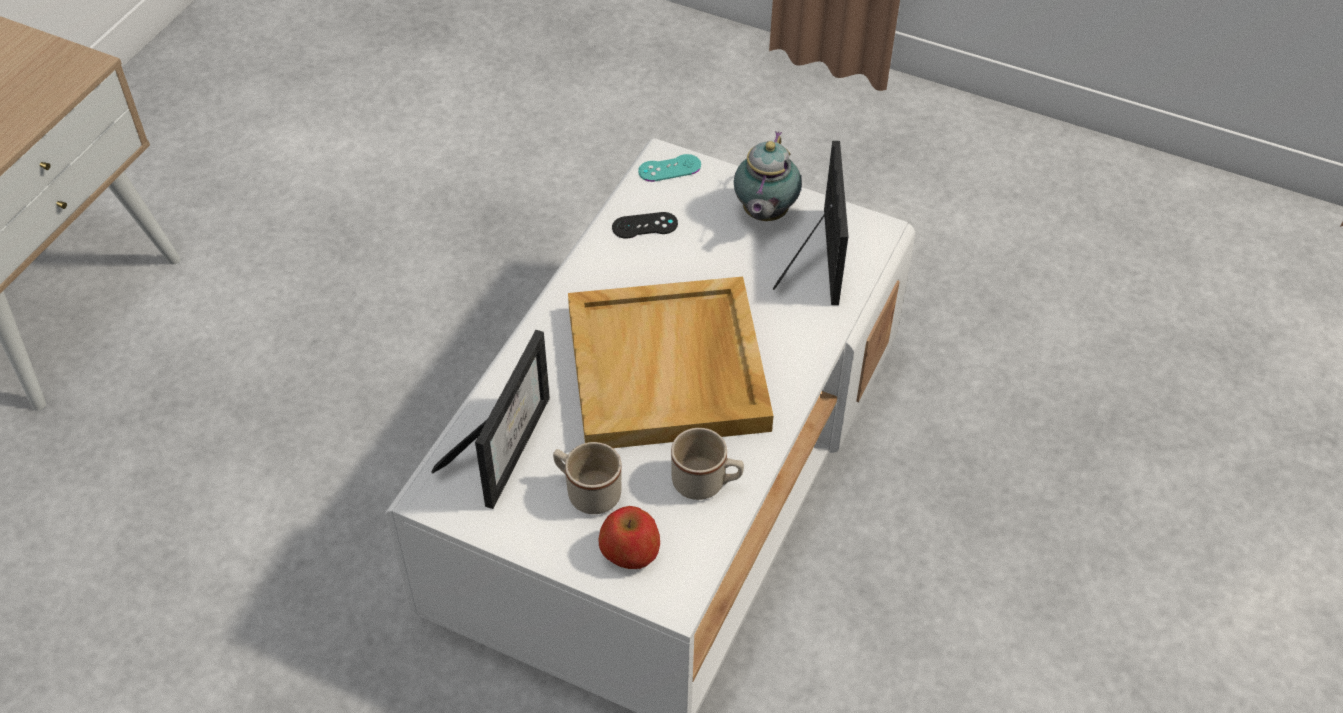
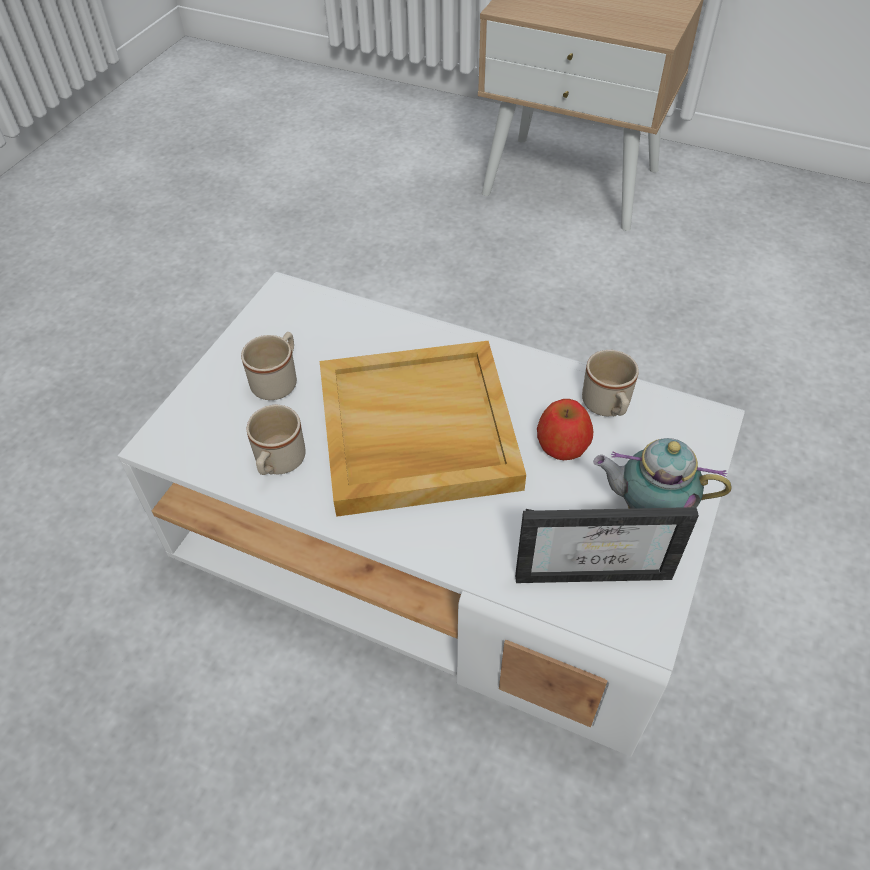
camera: 90 degrees right, 0 degrees up
picture frame [432,330,550,509] -> none
apple [598,506,660,569] -> apple moved to [537,399,593,460]
black game controller [612,212,678,239] -> beige mug [582,350,639,416]
turquoise game controller [638,154,701,182] -> none

